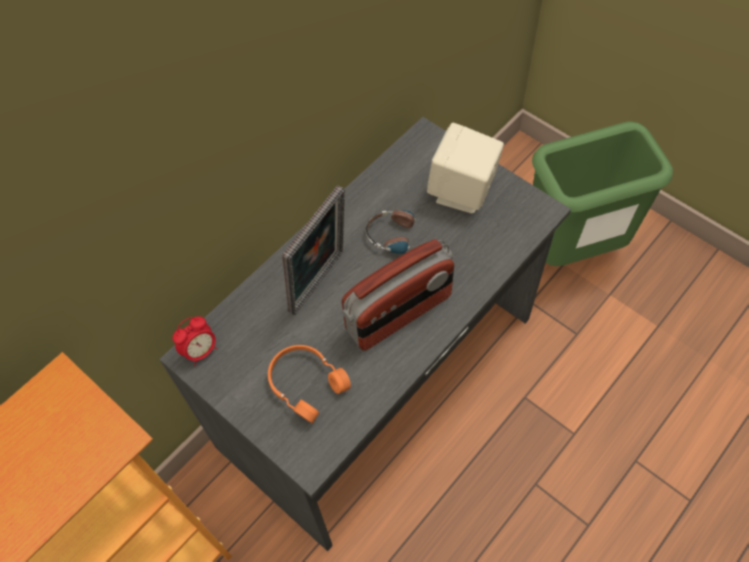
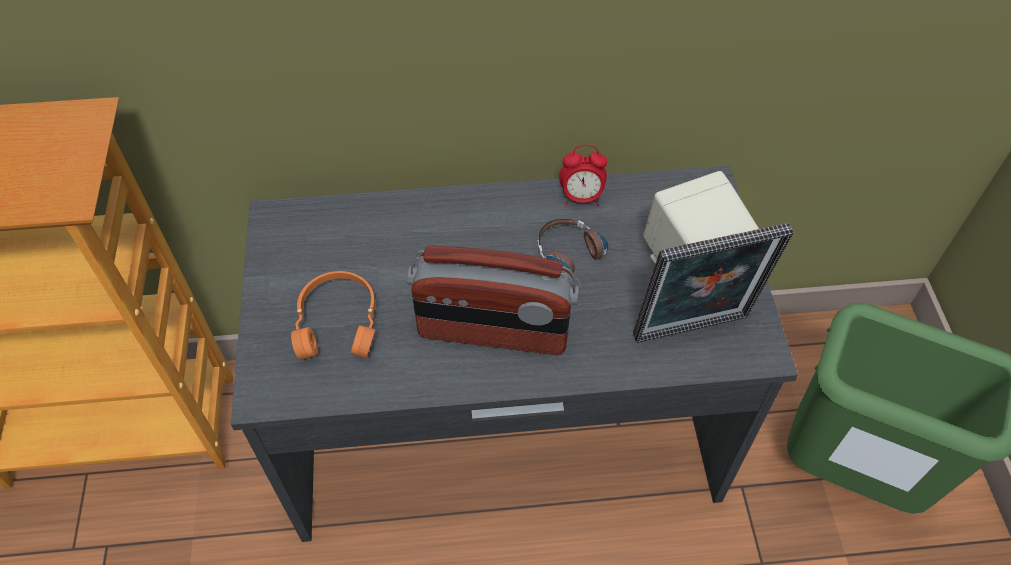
camera: 40 degrees right, 5 degrees down
alarm clock [173,316,217,366] -> alarm clock moved to [559,145,607,206]
picture frame [282,185,345,316] -> picture frame moved to [633,223,794,343]

